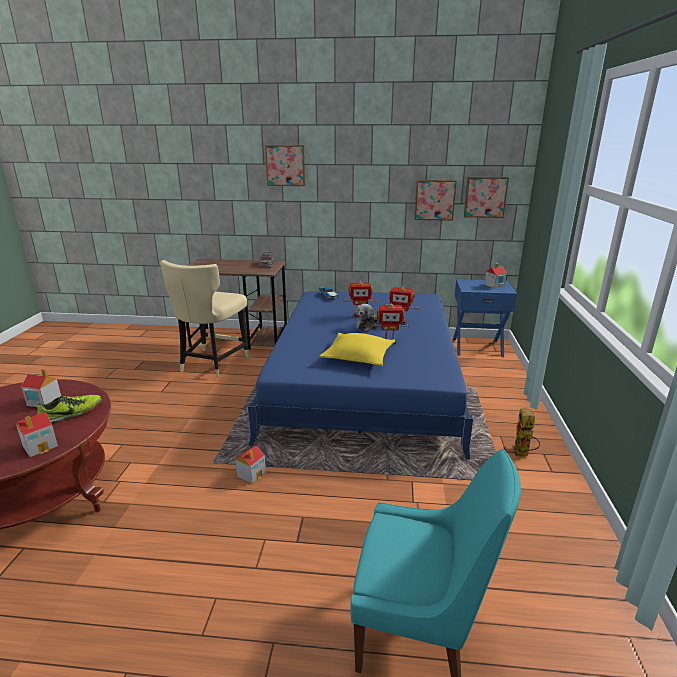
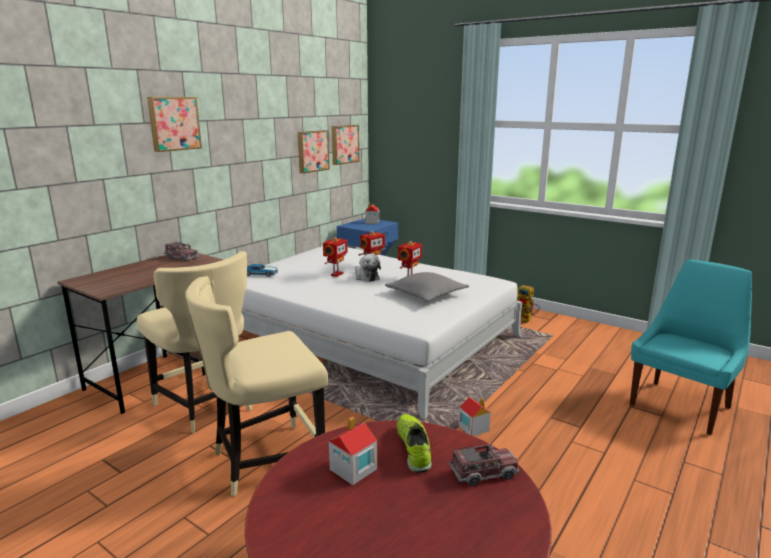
camera: 60 degrees left, 5 degrees down
toy house [16,412,58,457] -> toy truck [449,443,519,486]
blue bed [248,291,473,459] -> white bed [241,246,522,419]
yellow pillow [319,333,395,366] -> grey pillow [385,272,469,302]
none -> beige chair [185,276,328,497]

